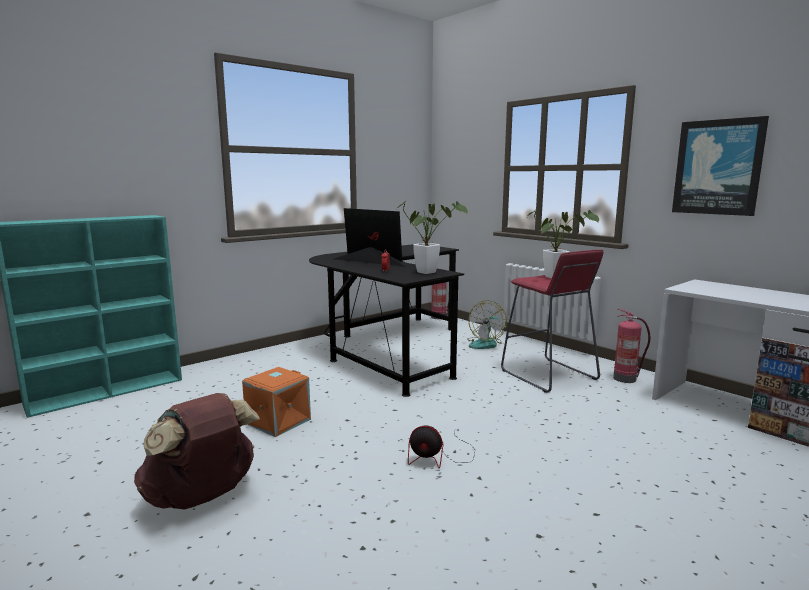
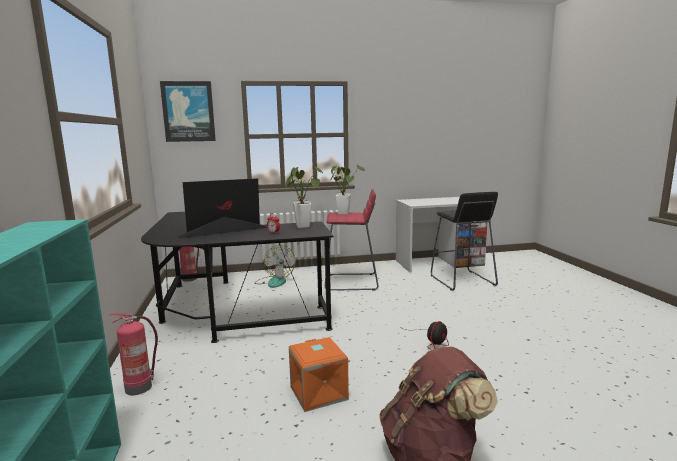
camera: 60 degrees left, 0 degrees up
fire extinguisher [613,309,650,383] -> fire extinguisher moved to [110,313,158,395]
picture [672,116,769,216] -> picture moved to [160,81,216,142]
none -> black stool [431,192,498,291]

